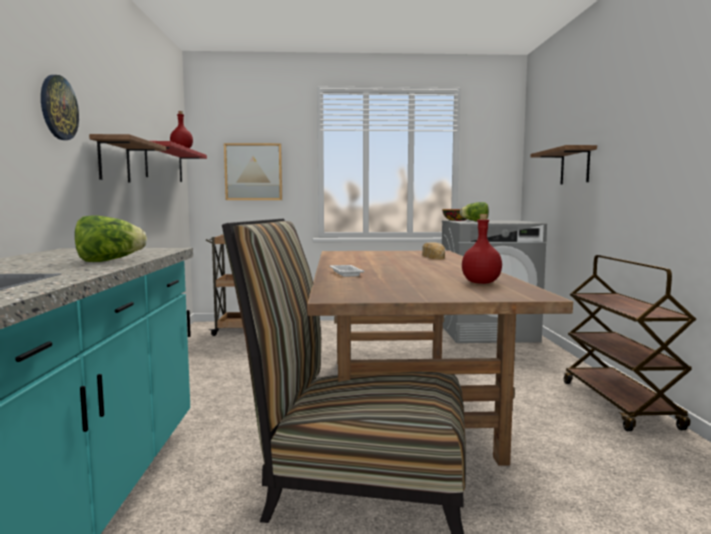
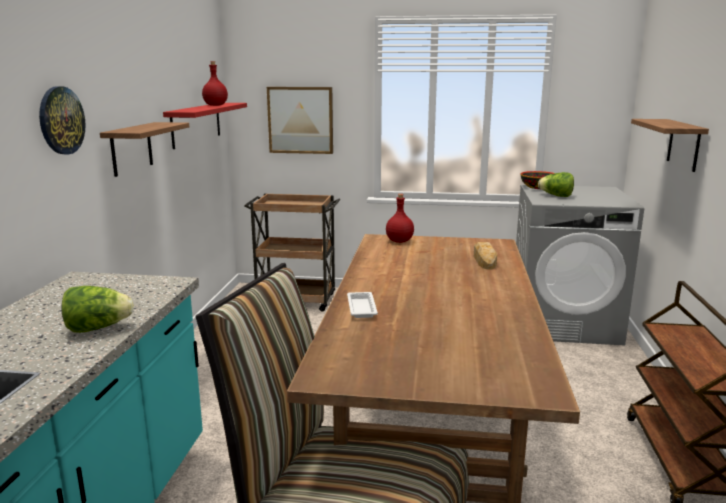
camera: 10 degrees right, 10 degrees up
red bottle [462,214,502,284] -> red bottle moved to [386,194,414,243]

